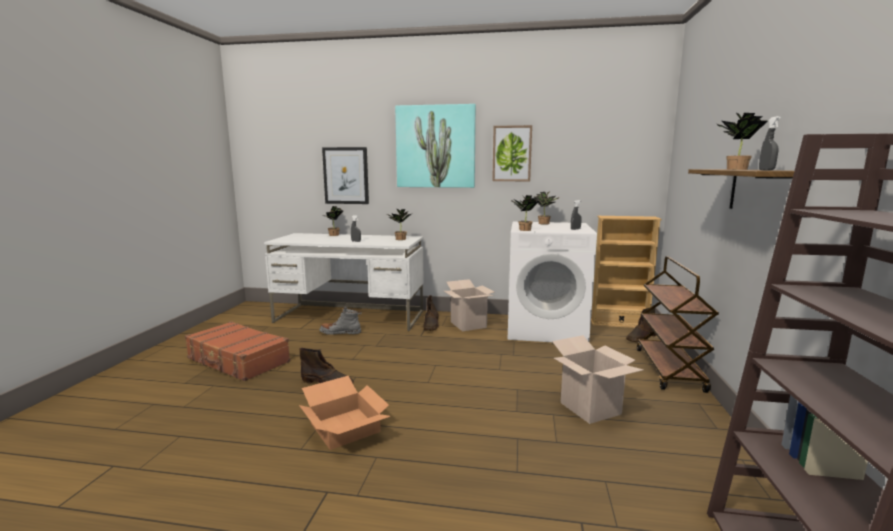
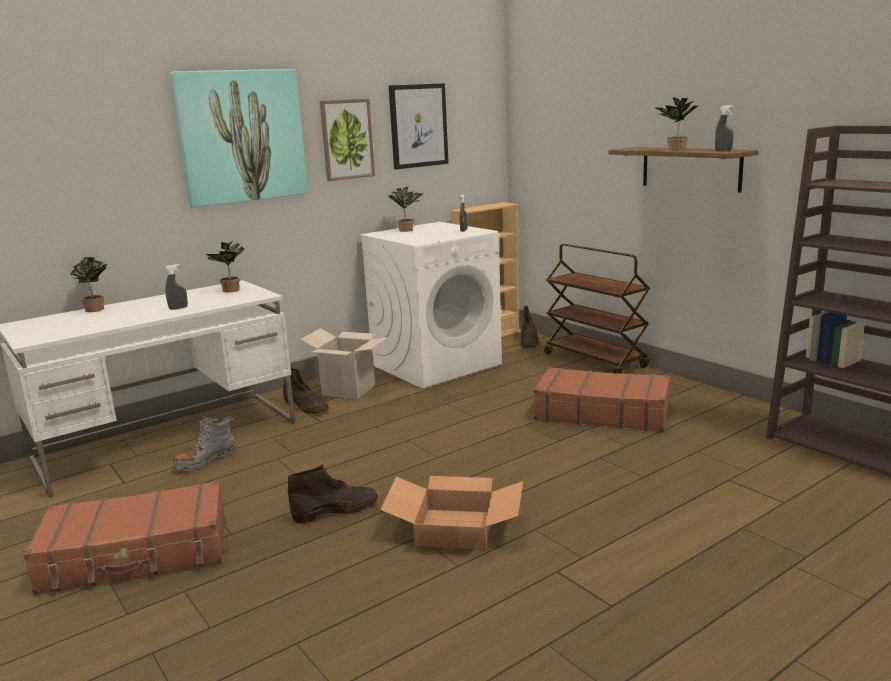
camera: 45 degrees left, 5 degrees up
picture [322,147,369,204] -> picture moved to [389,83,449,169]
potted plant [511,195,539,231] -> none
cardboard box [552,335,644,424] -> brown suitcase [534,367,670,432]

